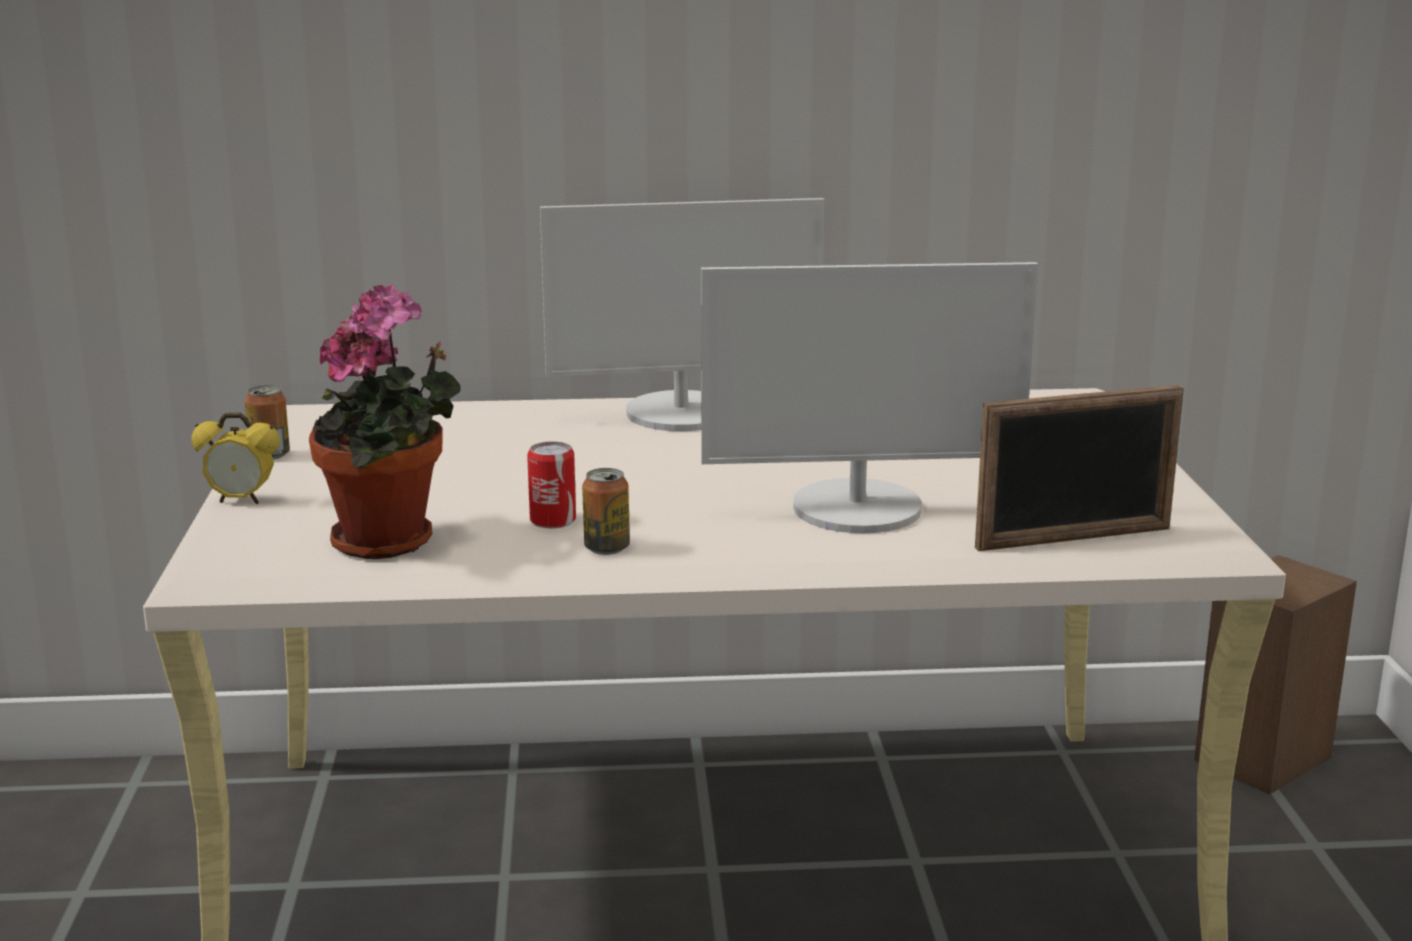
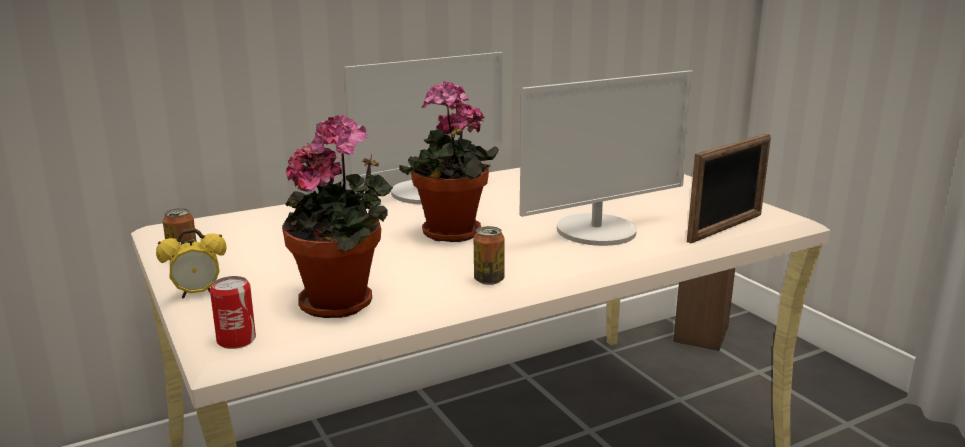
camera: 25 degrees left, 0 degrees up
can [527,441,576,528] -> can moved to [210,276,256,349]
none -> potted plant [399,81,499,242]

